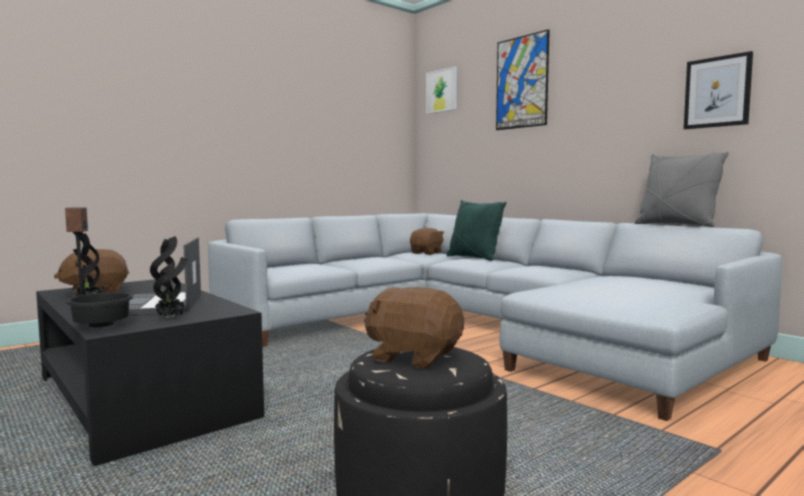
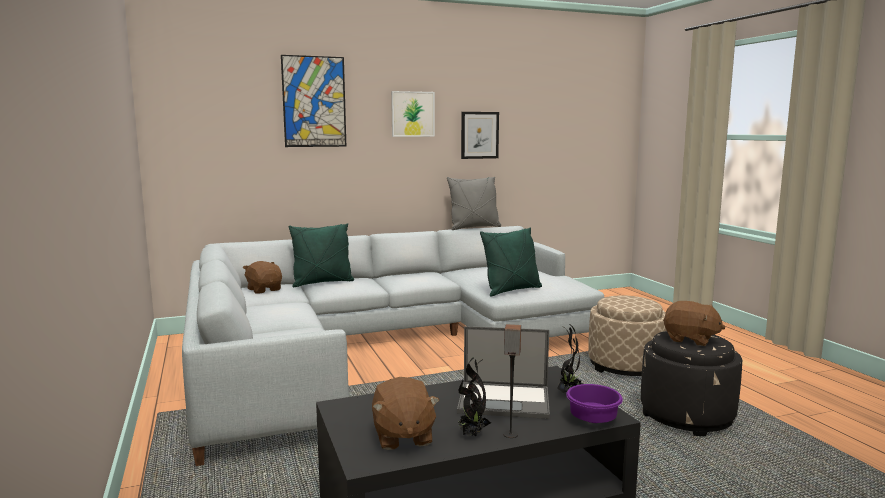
camera: 70 degrees left, 5 degrees up
black bowl [66,292,133,327] -> purple bowl [566,384,623,423]
brown plush toy [364,287,464,369] -> brown plush toy turned 105 degrees counterclockwise [663,301,726,346]
picture [426,66,457,114] -> picture moved to [391,91,435,137]
none -> green pillow [480,228,542,296]
none -> beige ottoman [588,295,667,376]

